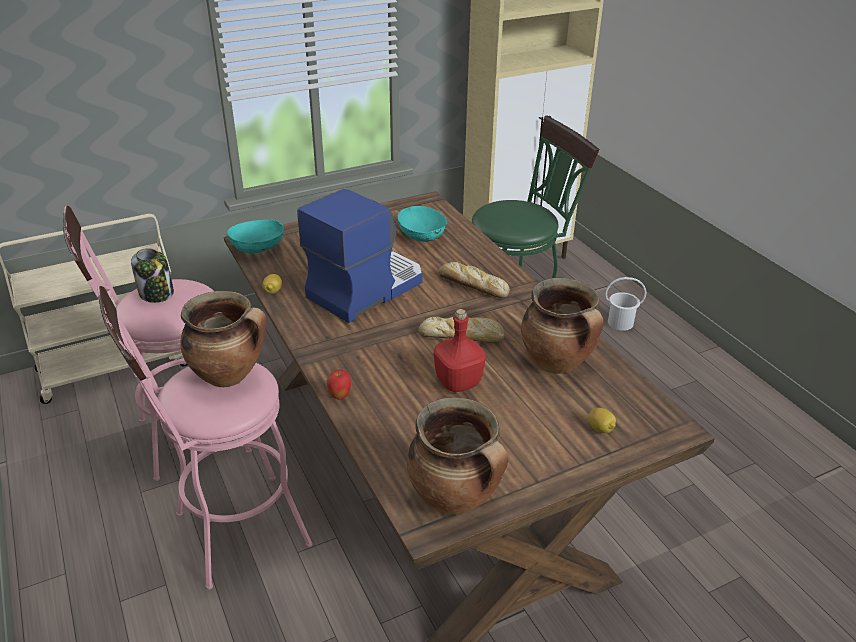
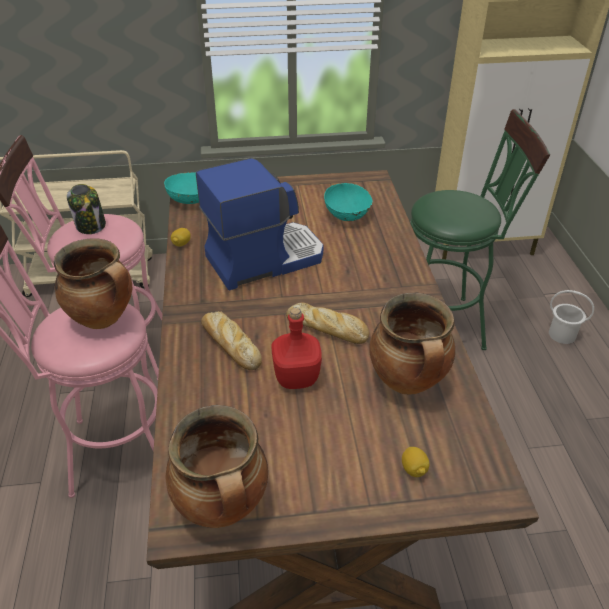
camera: 20 degrees right, 5 degrees up
apple [326,369,351,400] -> none
bread [438,262,510,298] -> bread moved to [201,311,262,370]

